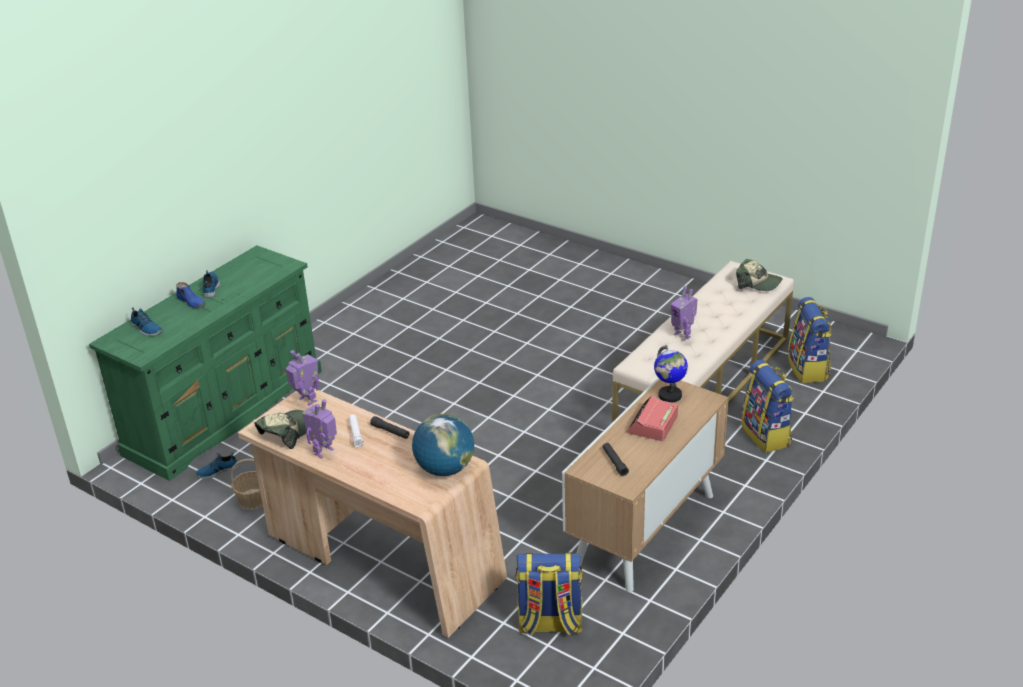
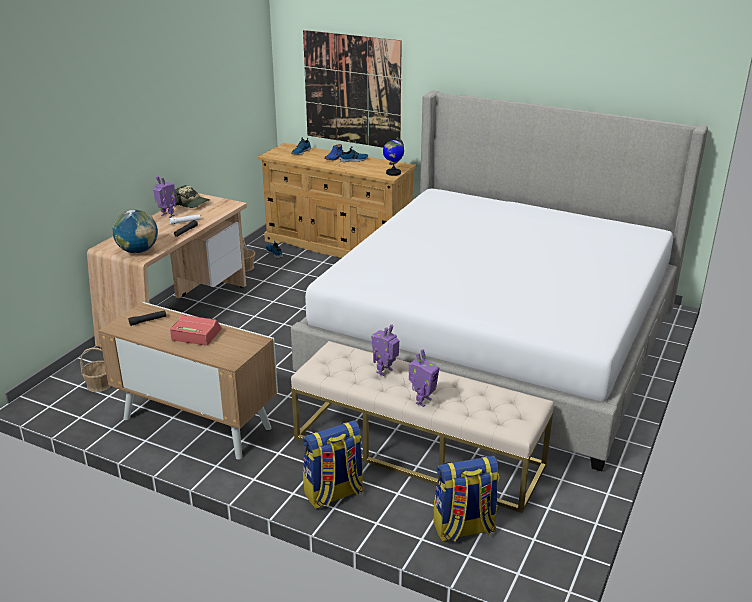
camera: 80 degrees right, 5 degrees down
green dresser [89,245,322,481] -> beige dresser [258,143,416,258]
toy robot [286,350,319,406] -> toy robot moved to [409,349,439,407]
backpack [515,553,583,636] -> basket [80,348,111,392]
globe [654,345,688,403] -> globe moved to [383,137,404,176]
cap [736,259,783,291] -> none
none -> bed [291,90,708,471]
none -> picture [303,30,402,148]

